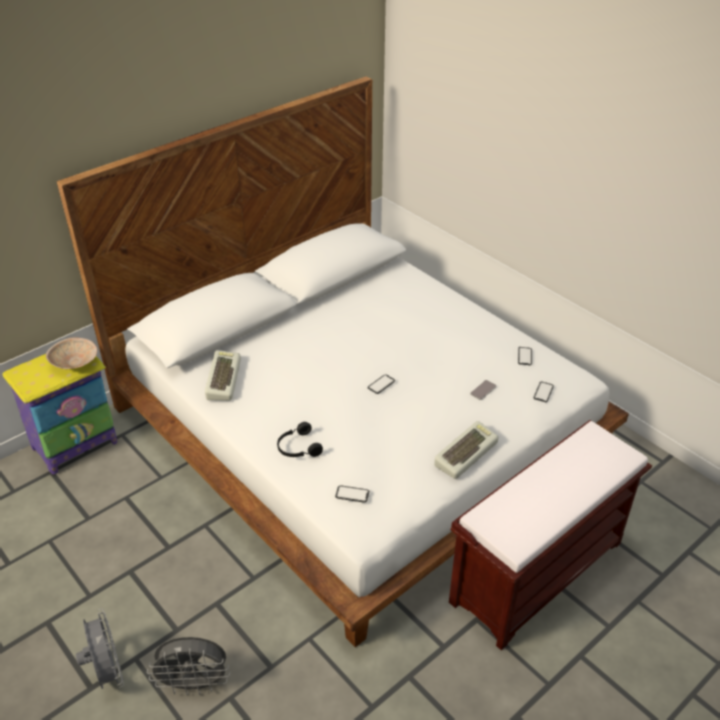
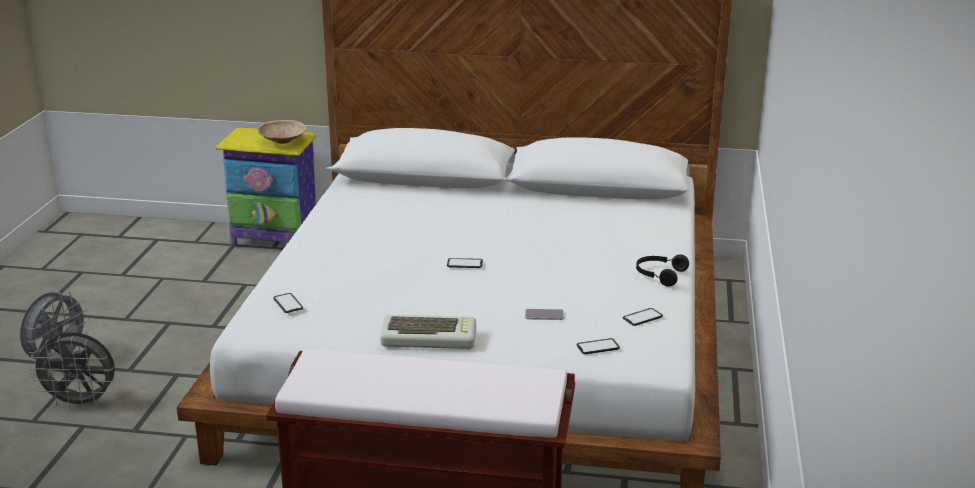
camera: 50 degrees right, 15 degrees down
grey fan [147,637,230,696] -> grey fan turned 45 degrees counterclockwise [29,332,115,410]
keyboard [205,350,241,401] -> none
black headphones [277,422,323,457] -> black headphones moved to [636,255,689,287]

